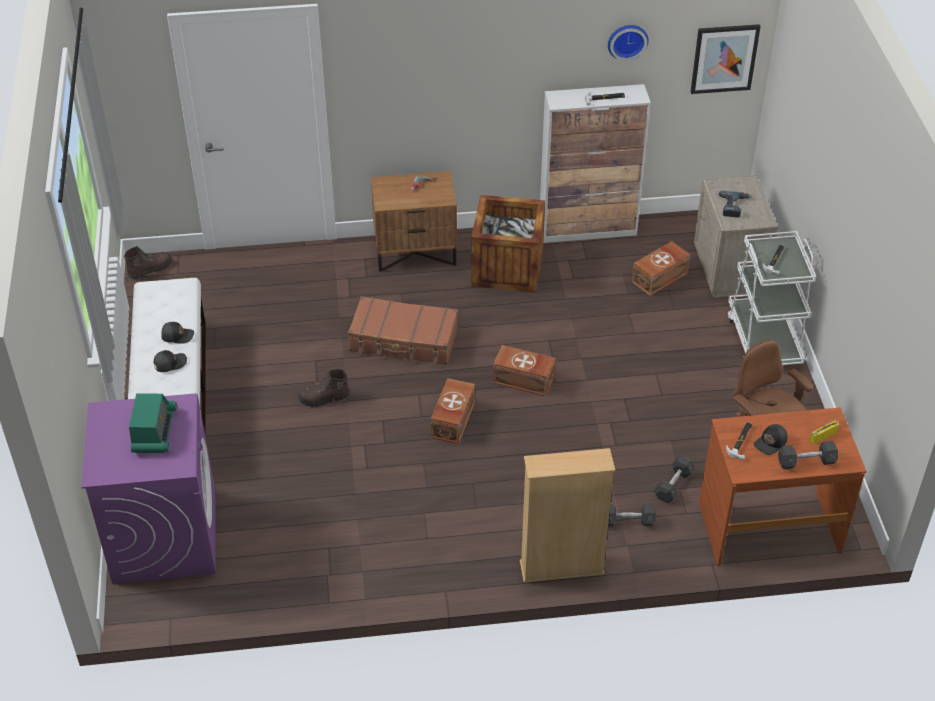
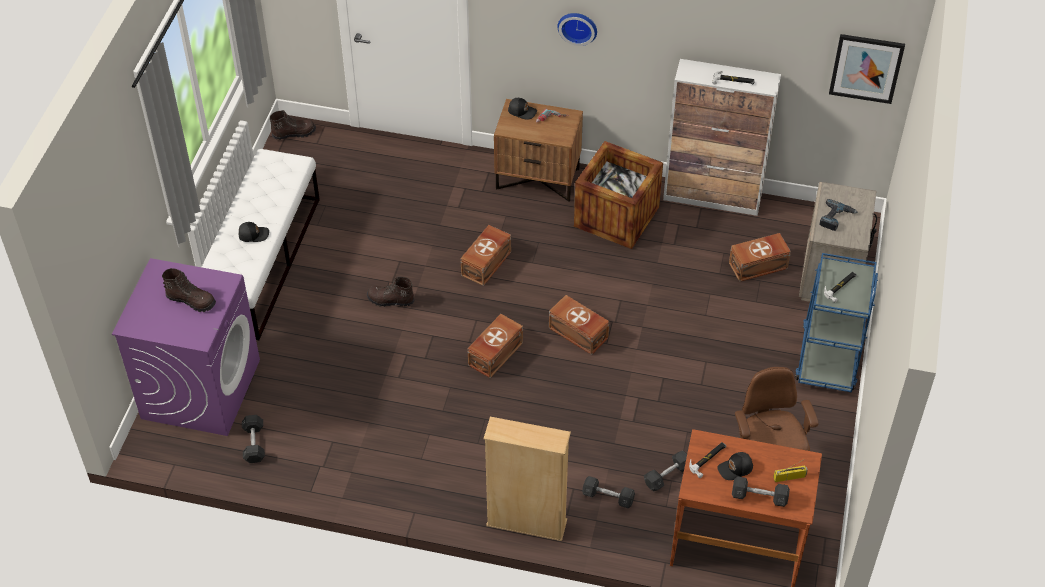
camera: 20 degrees right, 5 degrees up
radio [129,393,177,453] -> brown boot [162,268,216,312]
black cap [161,322,194,344] -> black cap moved to [508,98,537,119]
brown suitcase [348,296,458,365] -> brown storage box [461,225,511,286]
wall clock [608,25,649,61] -> wall clock moved to [557,13,597,46]
white cart [728,231,816,365] -> blue cart [795,253,878,393]
none -> grey dumbbell [242,415,265,463]

